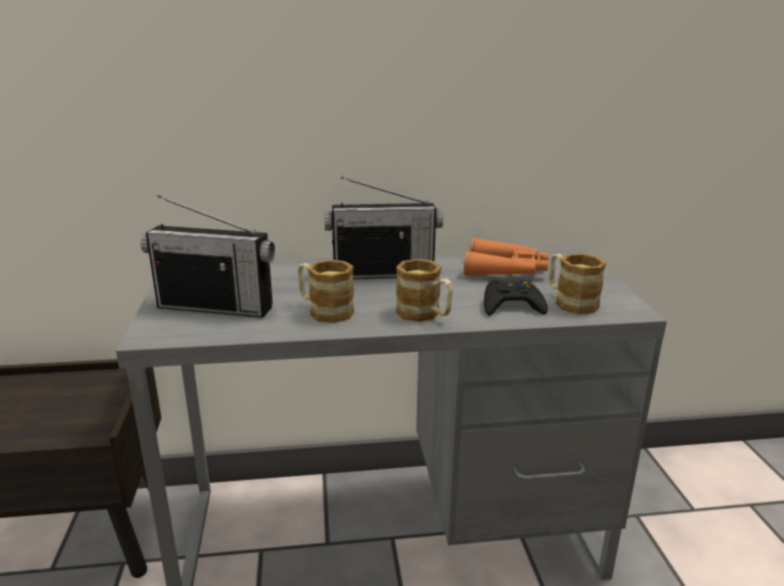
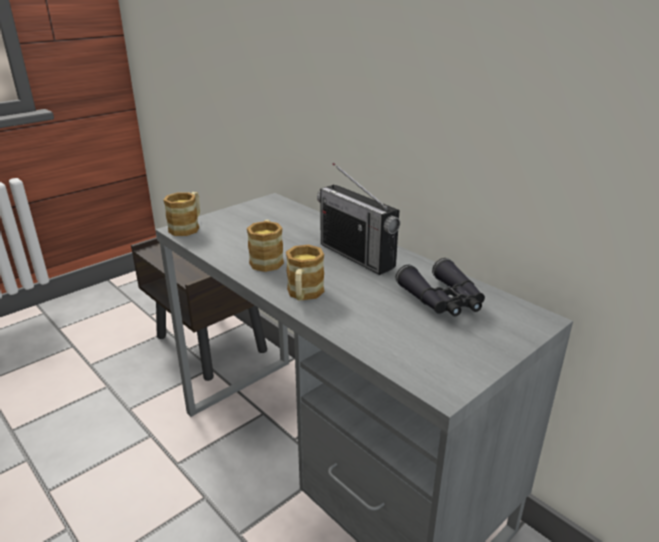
camera: 55 degrees right, 5 degrees up
radio [140,195,275,318] -> none
orange binoculars [464,237,549,275] -> black binoculars [396,258,485,317]
black game controller [484,280,548,316] -> none
mug [549,253,606,314] -> mug moved to [164,192,200,236]

